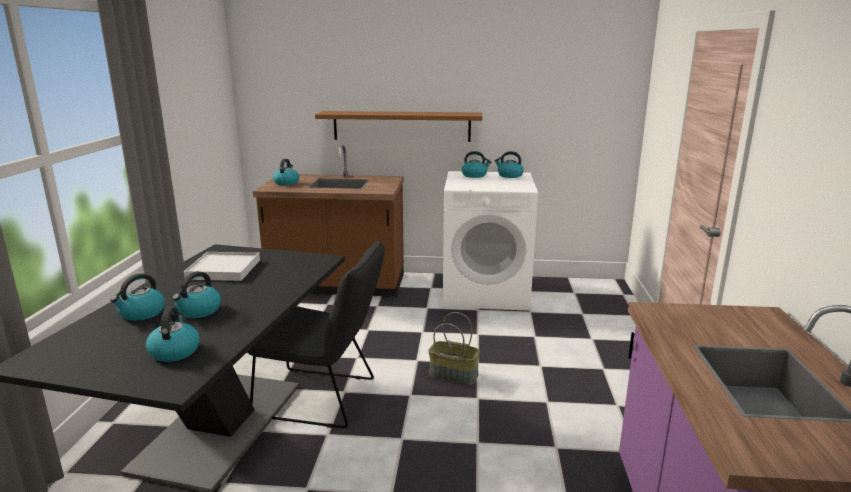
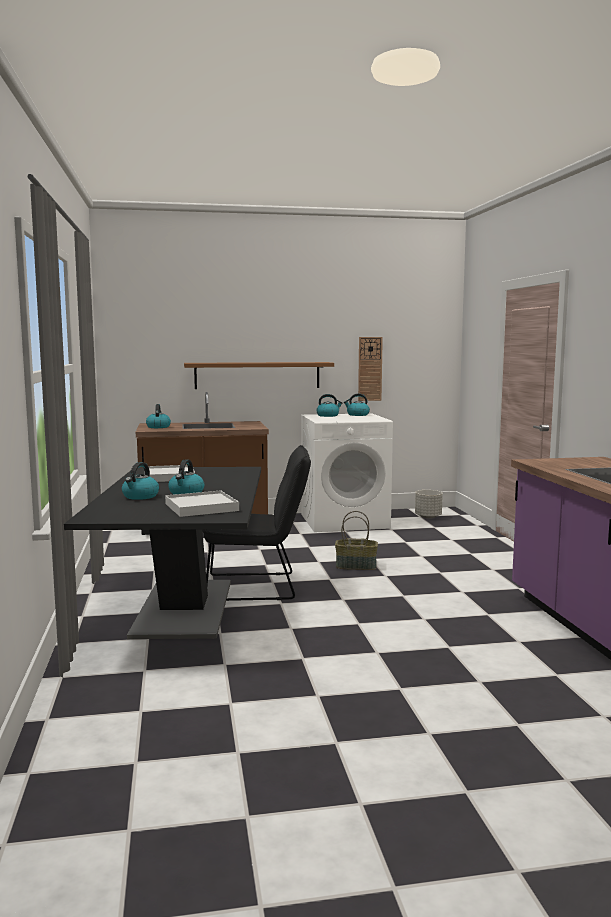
camera: 15 degrees left, 10 degrees down
kettle [146,307,200,362] -> white tray [165,490,239,517]
none -> wall clock [358,337,383,401]
none -> grey planter [415,490,443,519]

